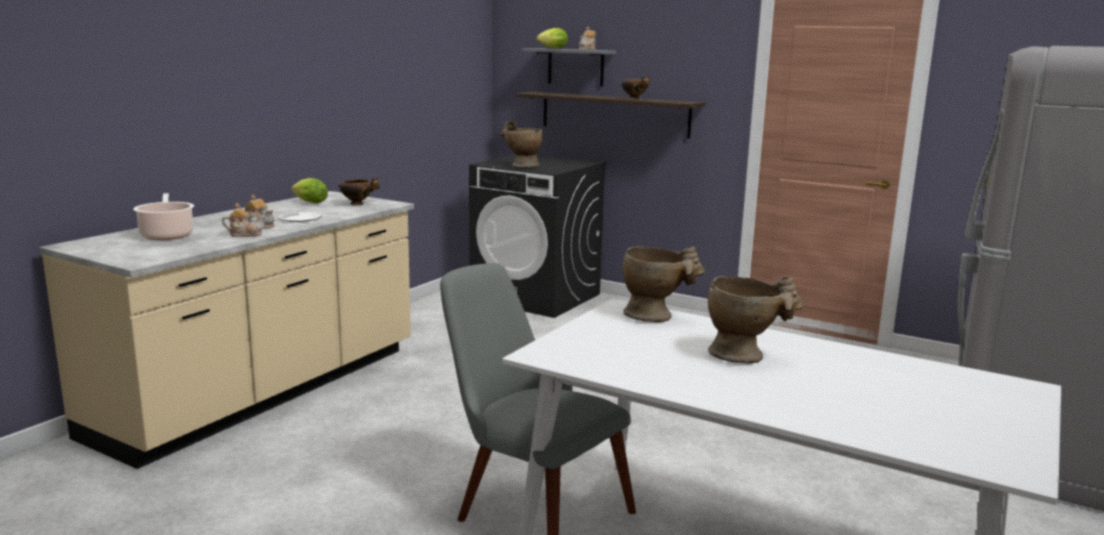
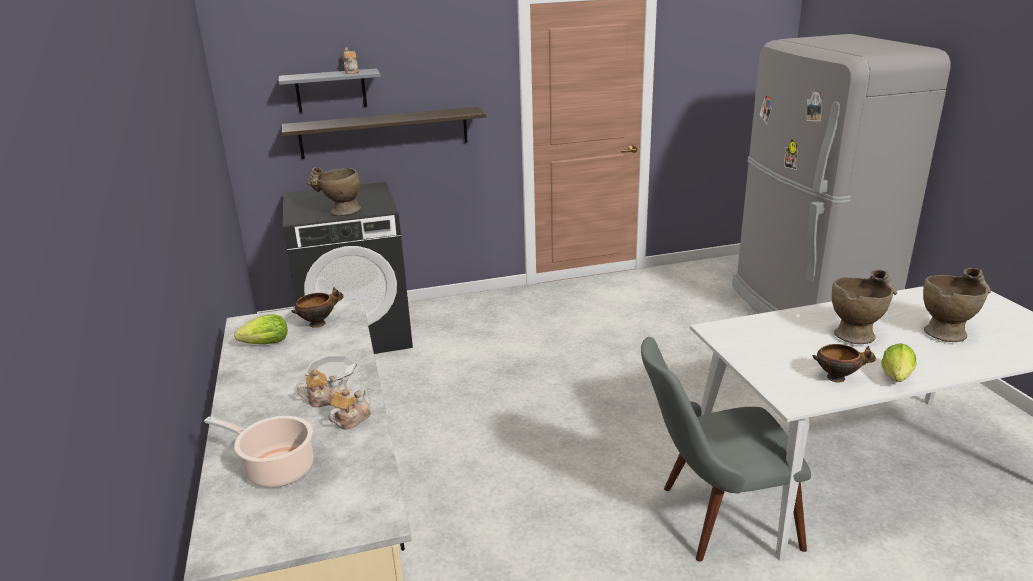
camera: 45 degrees left, 10 degrees up
lettuce [537,28,568,49] -> lettuce moved to [881,343,917,382]
bowl [621,77,650,100] -> bowl moved to [812,344,876,383]
beige vase [623,246,705,322] -> beige vase moved to [923,268,991,342]

